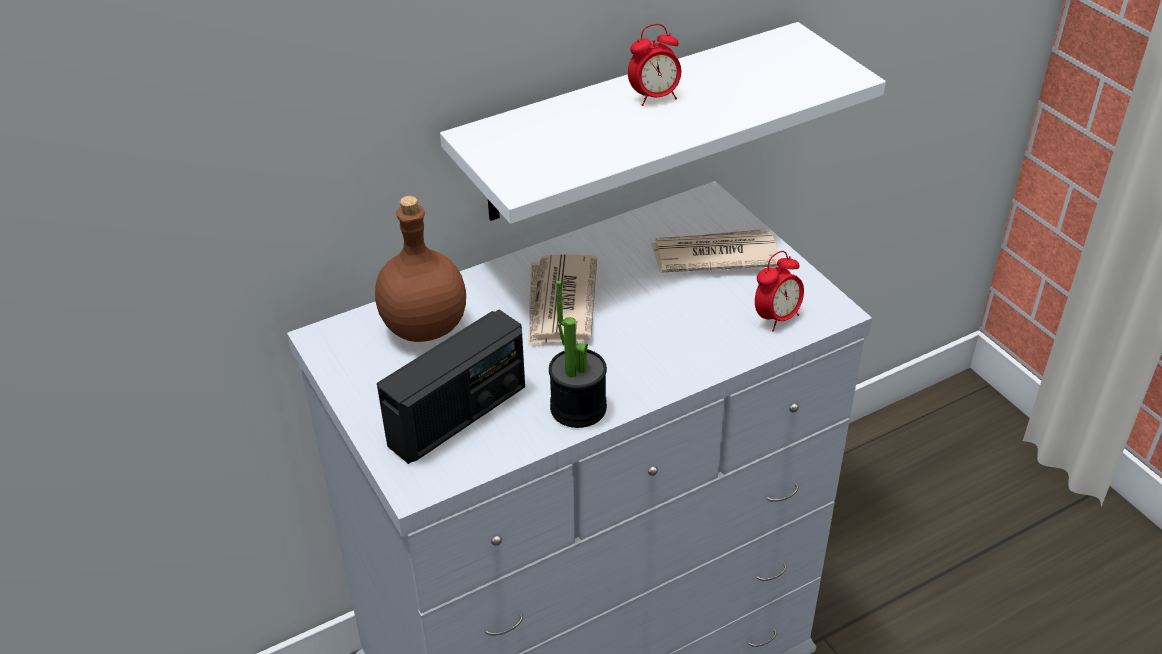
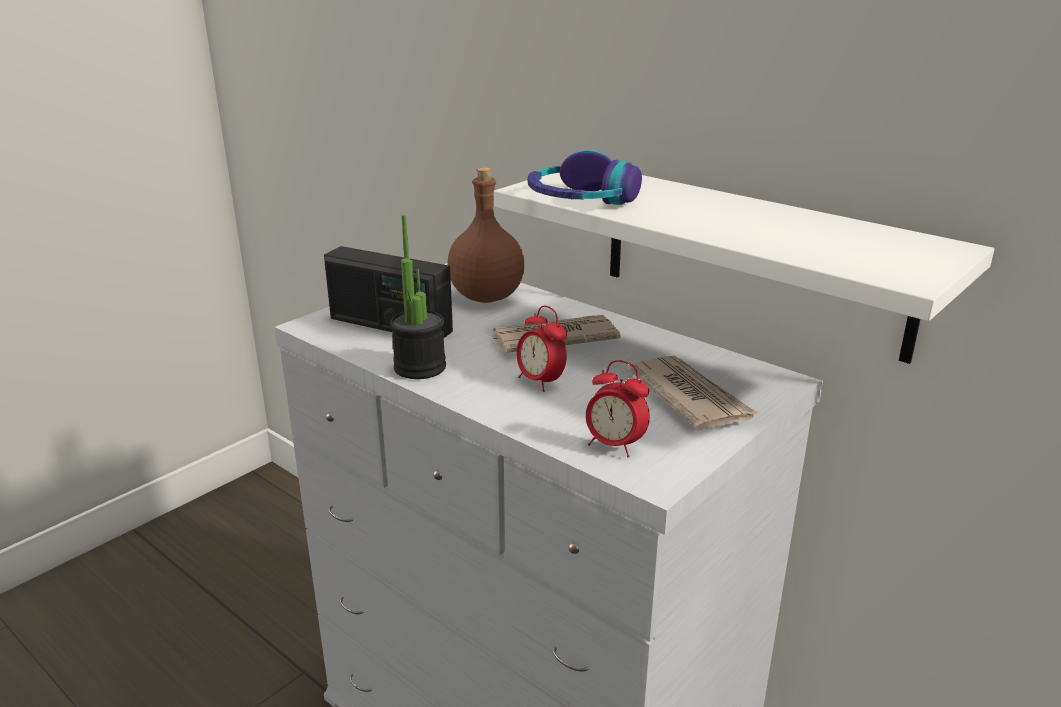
camera: 70 degrees right, 15 degrees down
alarm clock [628,24,681,106] -> alarm clock moved to [516,306,567,392]
none -> headphones [528,150,642,205]

